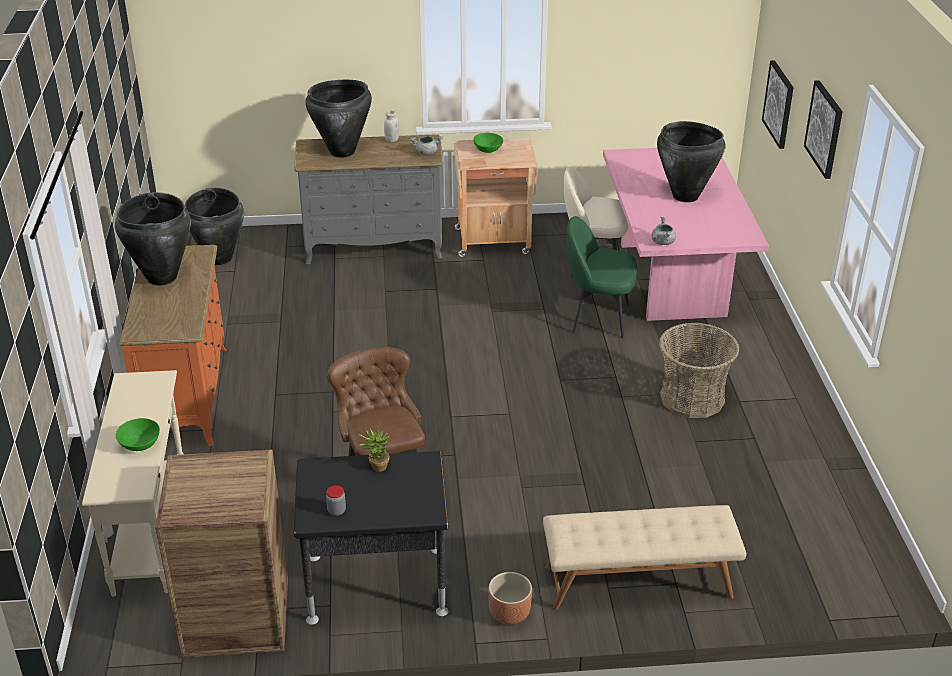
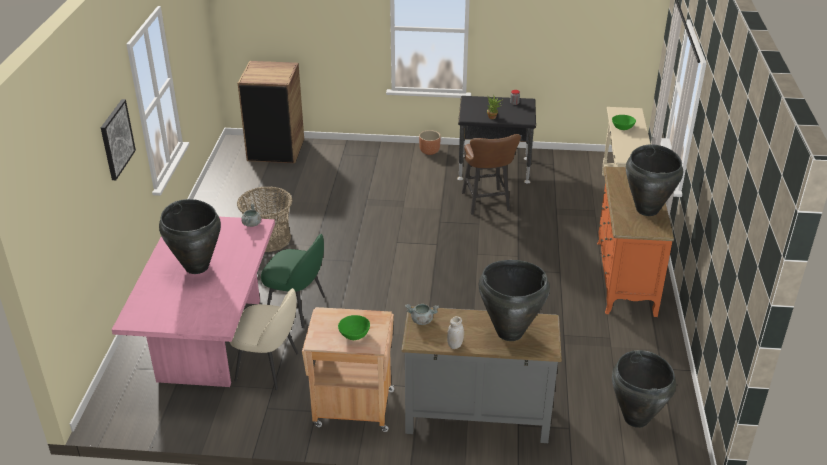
camera: 170 degrees left, 0 degrees up
brown cabinet [155,450,288,658] -> brown cabinet moved to [238,61,304,163]
beige bench [543,505,746,610] -> none
picture [762,60,794,149] -> none

